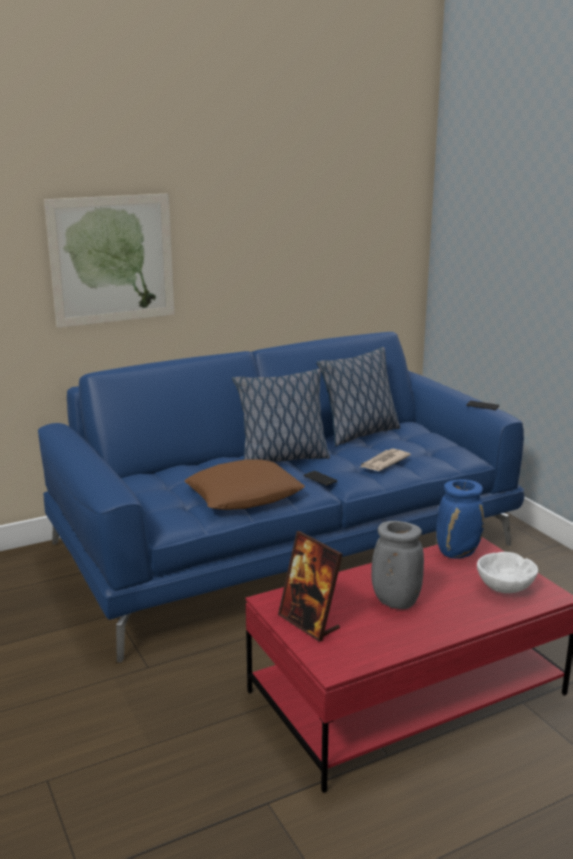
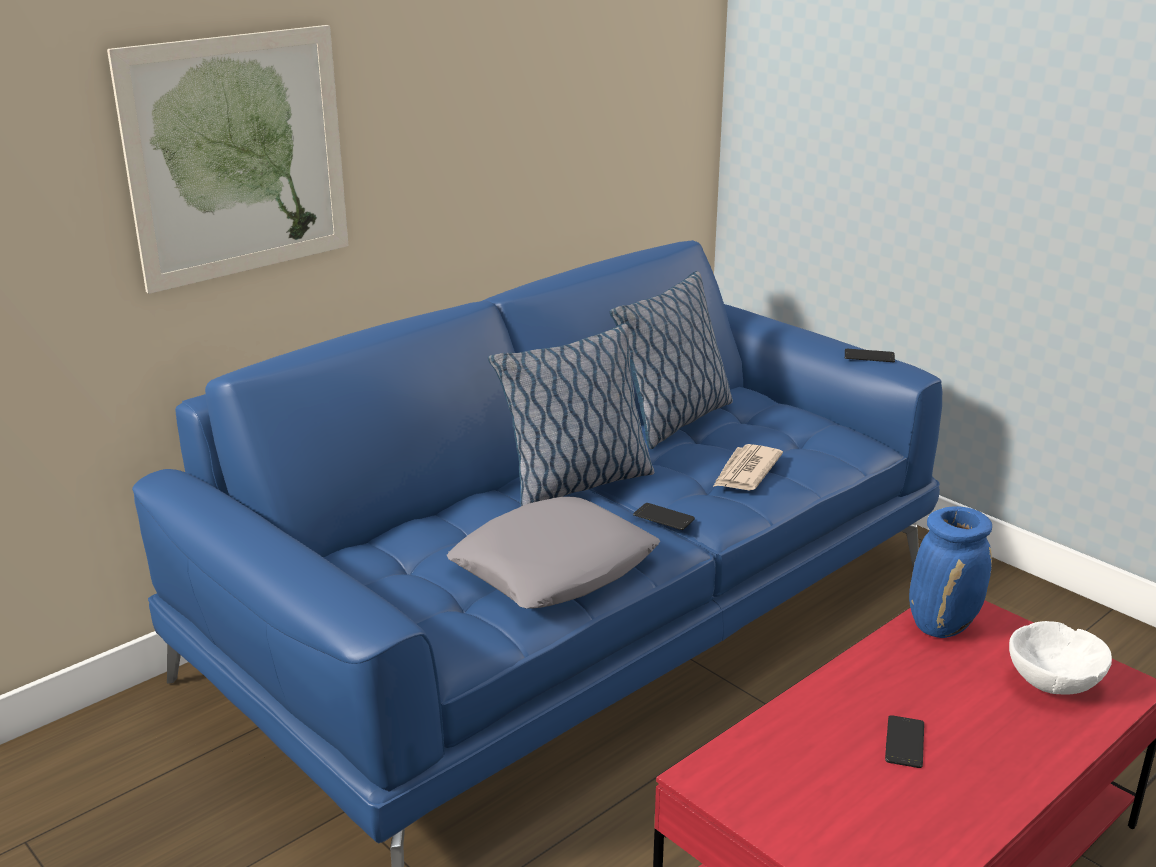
camera: 15 degrees left, 5 degrees up
brown pillow [185,459,305,510] -> grey pillow [447,497,660,609]
picture frame [278,531,343,642] -> none
grey vase [371,521,424,609] -> phone [885,715,924,768]

